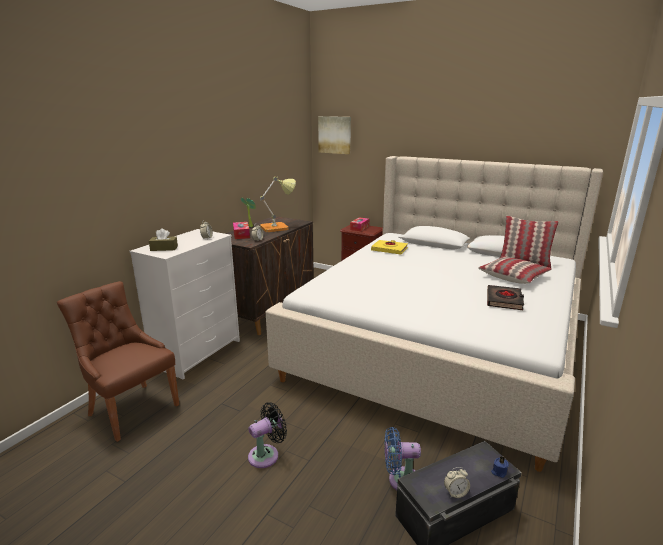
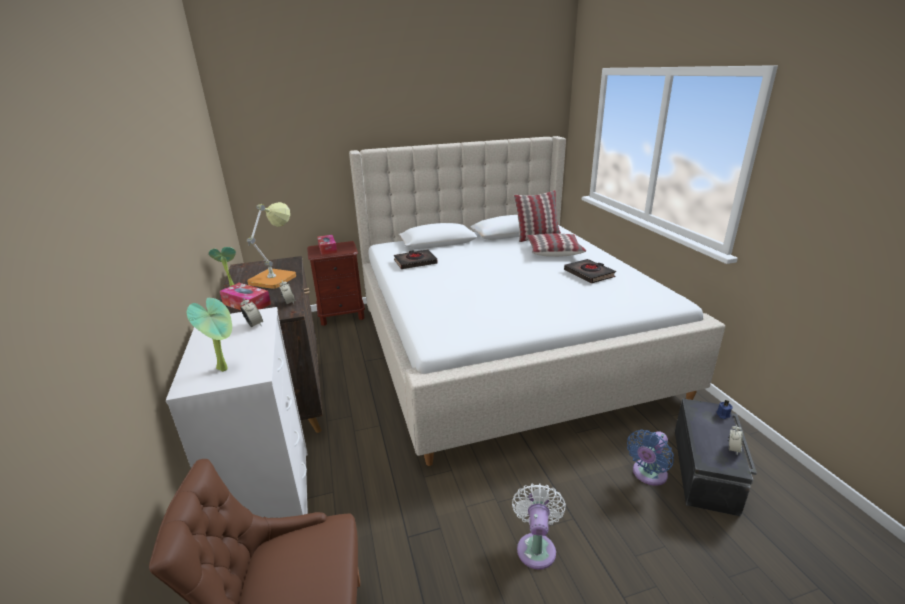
camera: 45 degrees left, 5 degrees up
brown tissue box [149,228,178,251] -> potted plant [187,298,232,372]
black fan [248,402,287,468] -> white fan [512,483,566,570]
picture [318,116,351,154] -> none
yellow book [371,240,408,254] -> black book [394,249,438,269]

